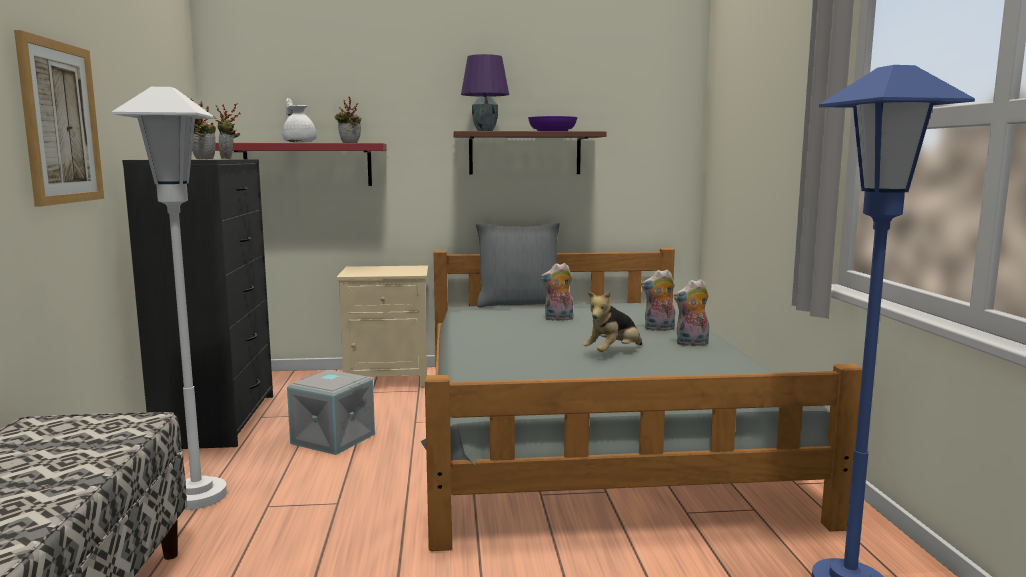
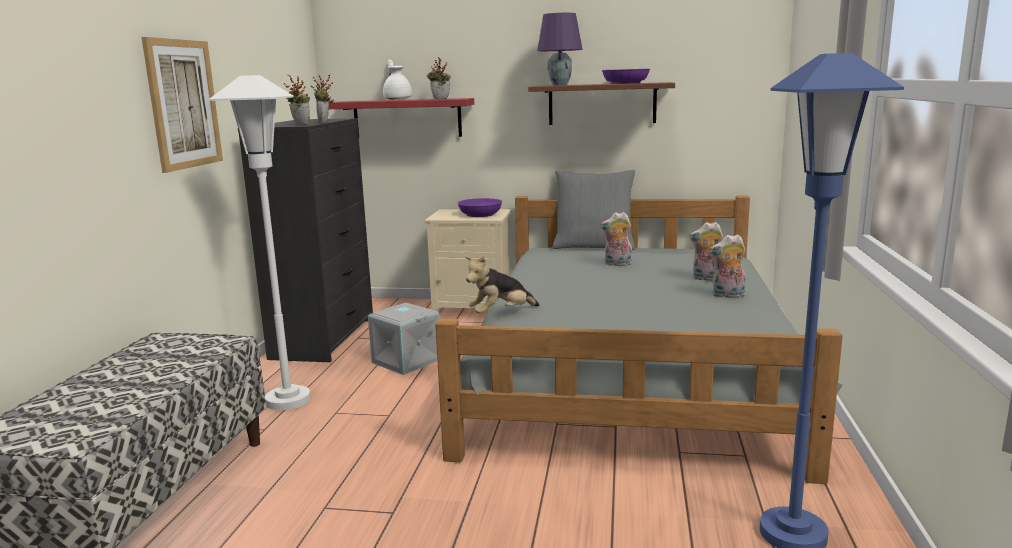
camera: 15 degrees right, 5 degrees up
plush toy [583,291,642,352] -> plush toy moved to [466,256,540,313]
none -> purple bowl [457,198,502,217]

